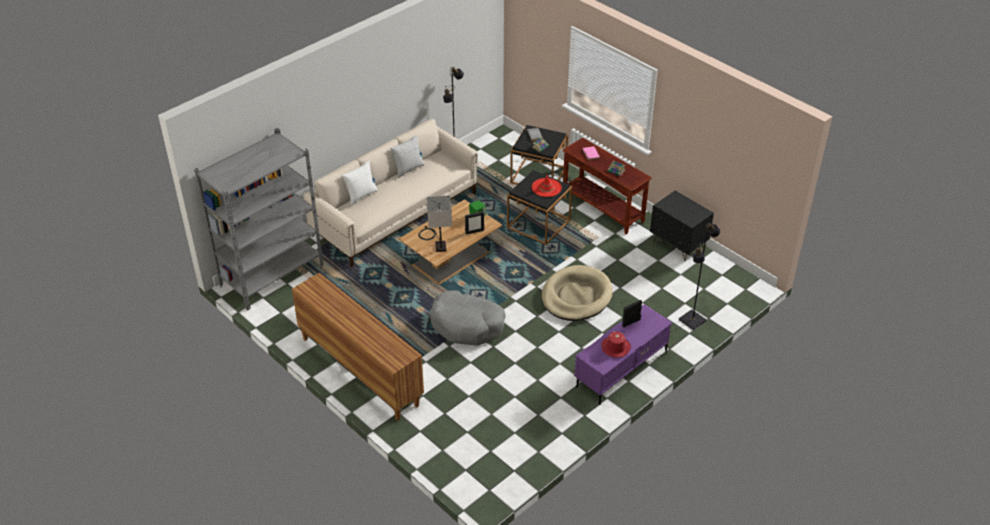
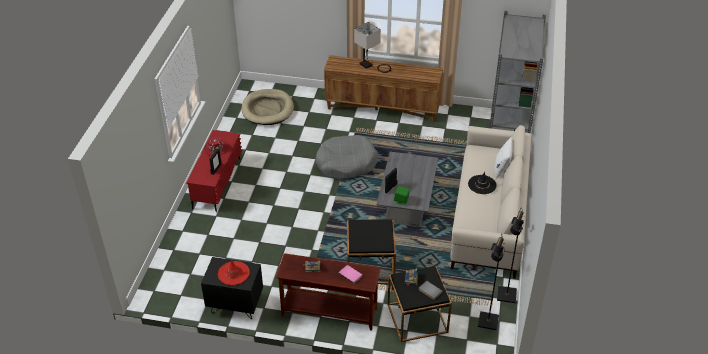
camera: 145 degrees right, 0 degrees up
grey pillow [390,135,425,178] -> none
brown coffee table [399,199,502,285] -> grey coffee table [376,152,438,227]
table lamp [418,196,452,252] -> table lamp moved to [354,22,391,73]
red hat [532,175,562,197] -> red hat moved to [218,260,250,285]
beige dog bed [542,265,613,321] -> beige dog bed moved to [242,89,294,125]
purple tv stand [574,304,672,405] -> red tv stand [186,130,242,212]
black floor lamp [679,223,720,330] -> black floor lamp moved to [478,234,505,330]
none -> black hat [468,172,497,194]

